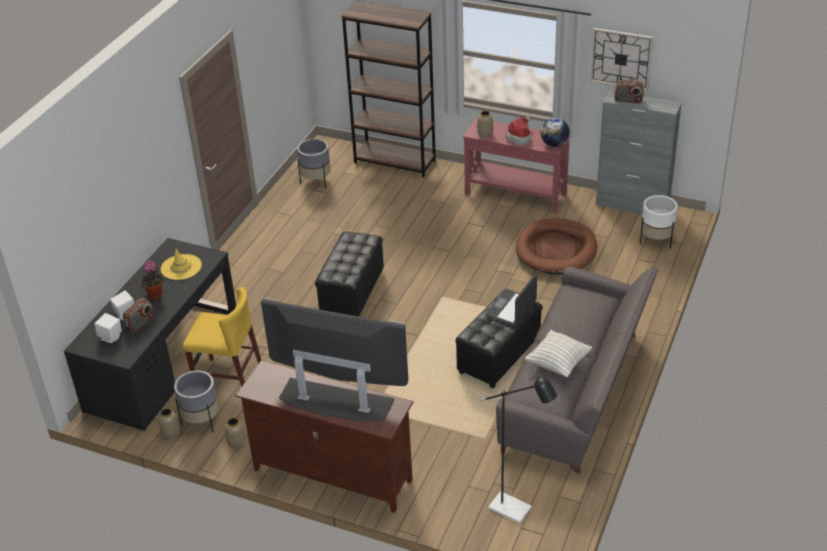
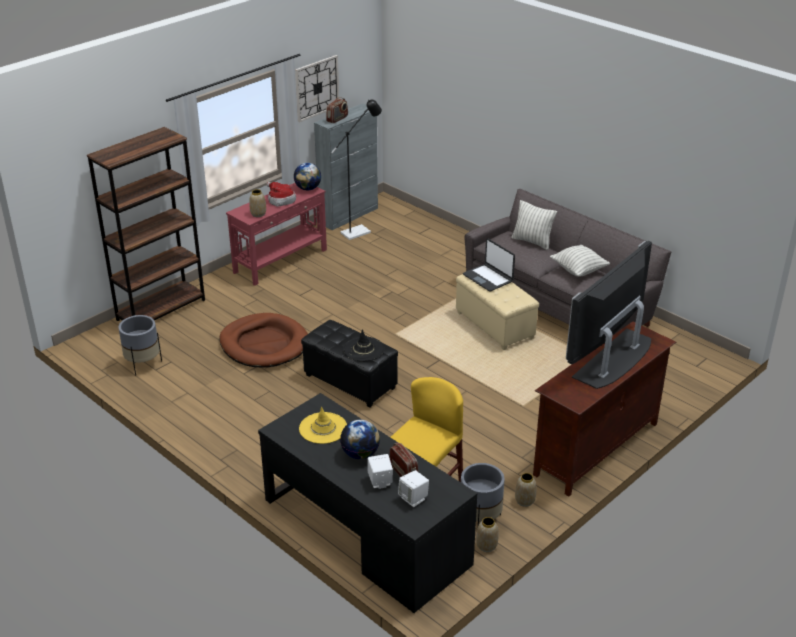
camera: 70 degrees left, 5 degrees down
potted plant [141,260,164,299] -> globe [340,420,380,459]
black ottoman [456,290,543,388] -> beige ottoman [456,274,539,350]
black floor lamp [479,376,557,524] -> black floor lamp moved to [331,100,382,240]
brown dog bed [516,218,597,275] -> brown dog bed moved to [219,313,308,368]
white planter [640,195,678,249] -> none
none -> black hat [343,329,385,361]
none -> pillow [511,200,557,250]

